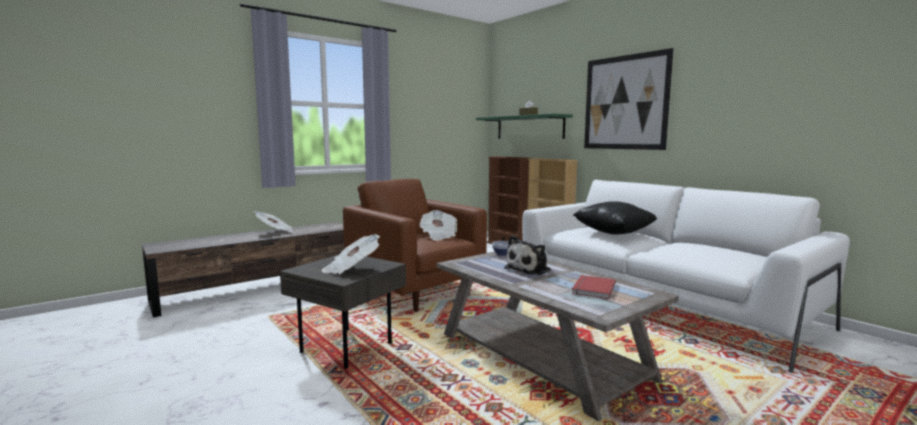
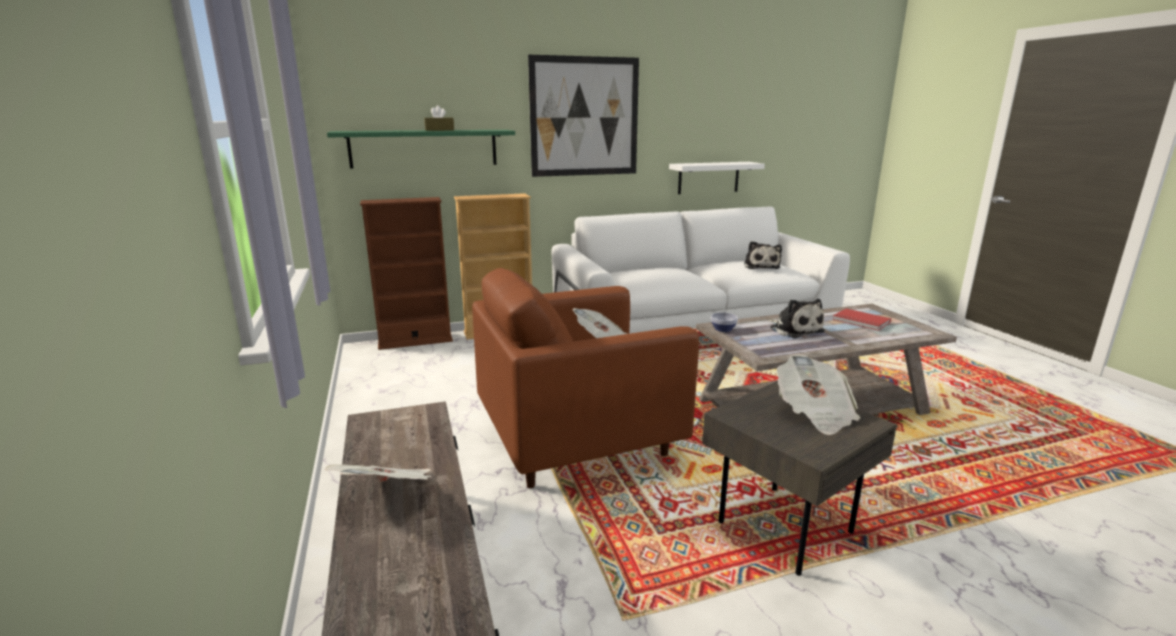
camera: 70 degrees left, 10 degrees up
black pillow [573,201,657,235] -> none
none -> white shelf [669,162,765,194]
none -> plush toy [744,241,782,269]

